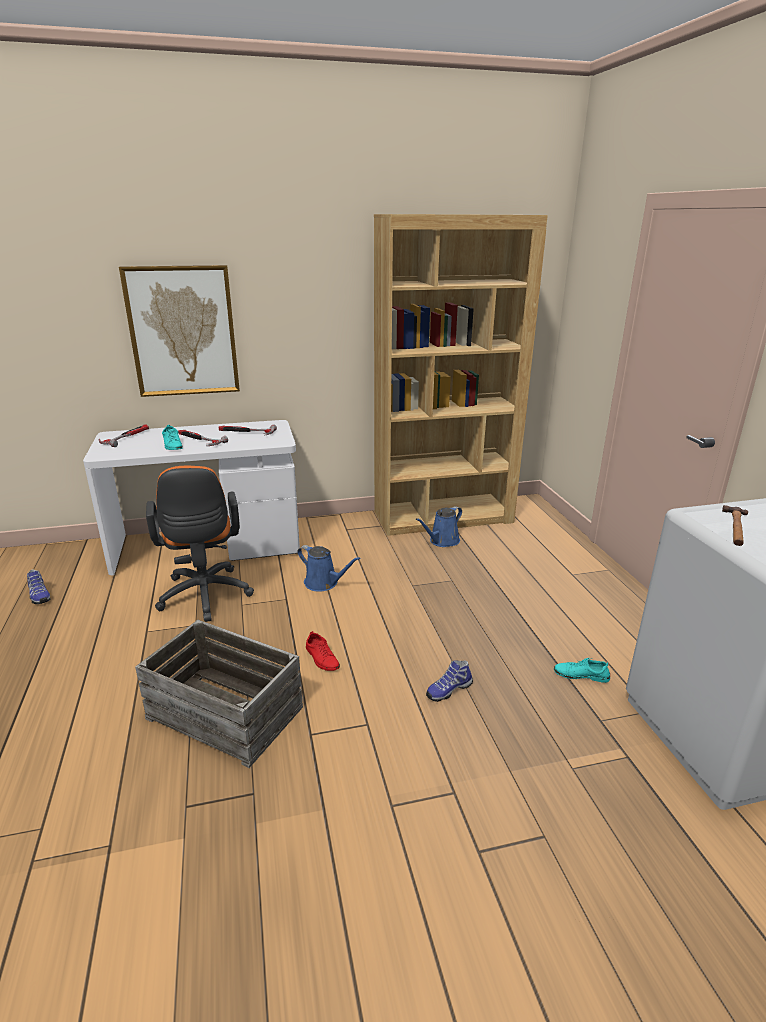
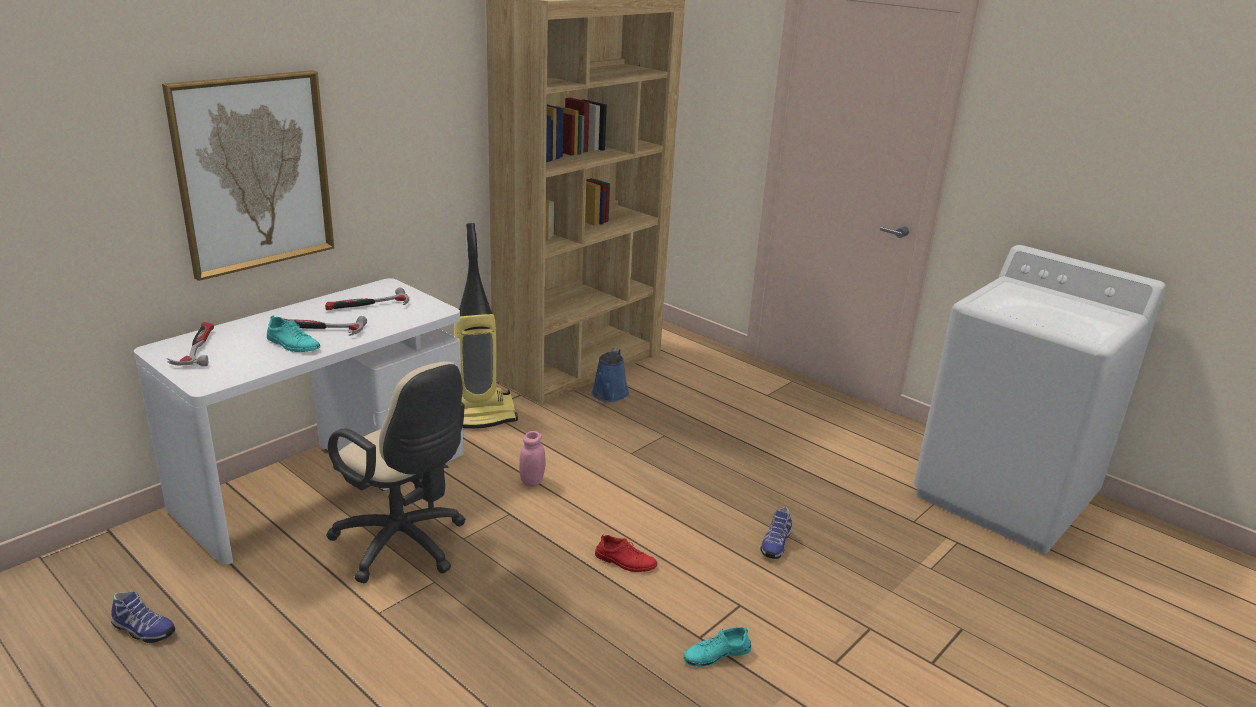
camera: 35 degrees left, 0 degrees up
crate [135,620,303,768] -> none
orange office chair [146,466,254,622] -> beige office chair [326,361,466,583]
blue watering can [298,545,360,592] -> pink jar [519,431,546,487]
turquoise shoe [554,658,610,683] -> turquoise shoe moved to [683,627,751,667]
hammer [722,505,748,546] -> none
none -> vacuum cleaner [454,223,518,428]

